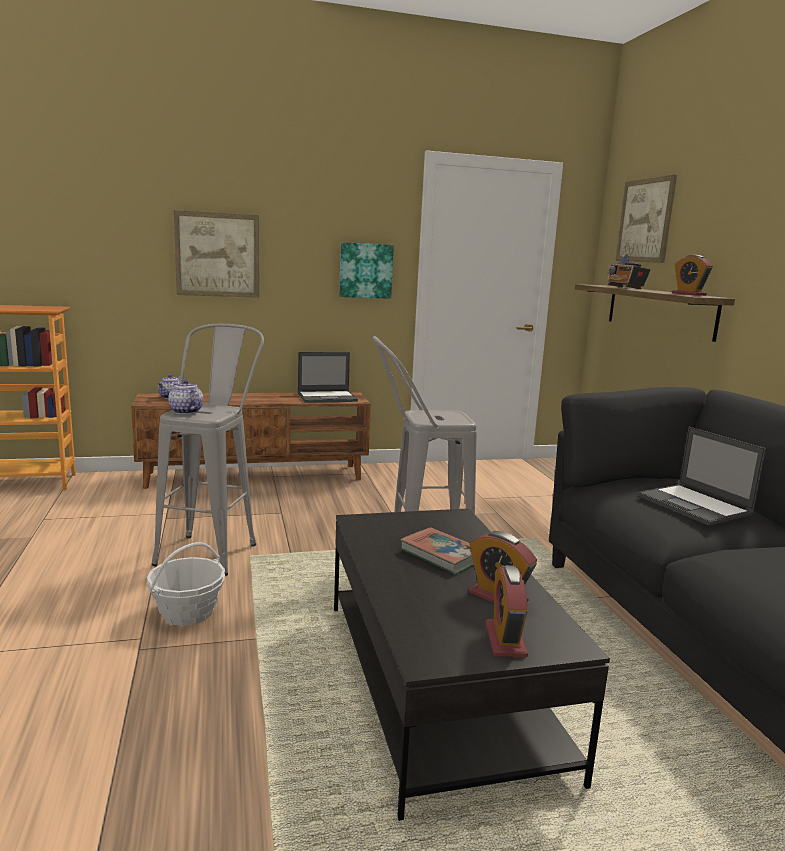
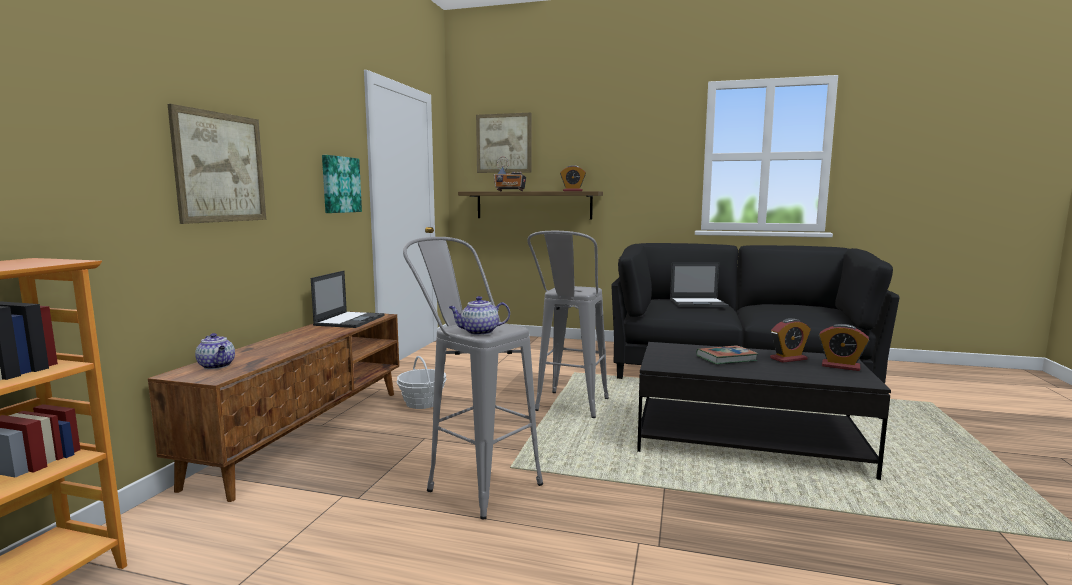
camera: 60 degrees left, 5 degrees down
basket [146,542,225,626] -> basket moved to [396,356,446,409]

